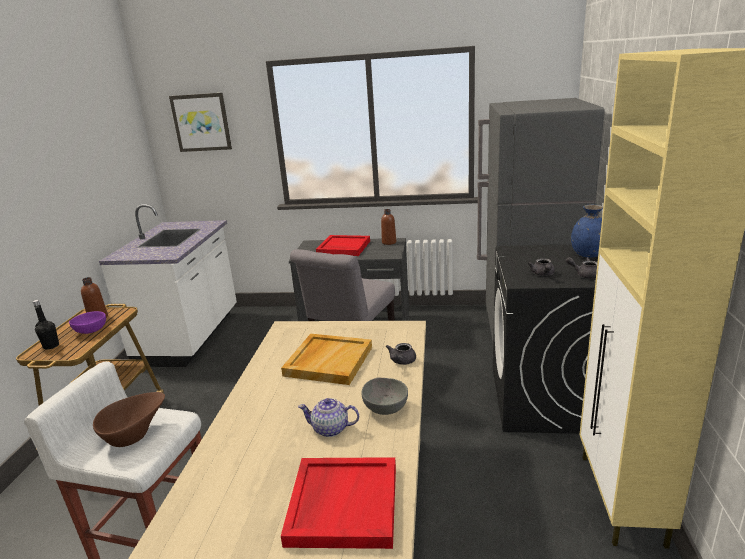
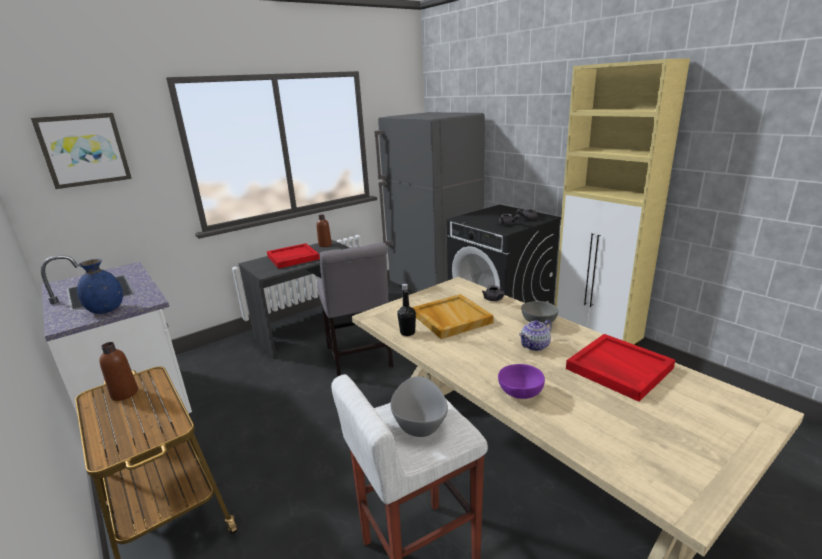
camera: 45 degrees left, 0 degrees up
black bottle [33,300,59,349] -> black bottle moved to [397,284,416,336]
purple bowl [69,311,106,334] -> purple bowl moved to [498,364,545,399]
brown bowl [93,392,165,447] -> grey bowl [390,376,448,437]
blue vase [571,205,603,258] -> blue vase moved to [77,259,123,314]

